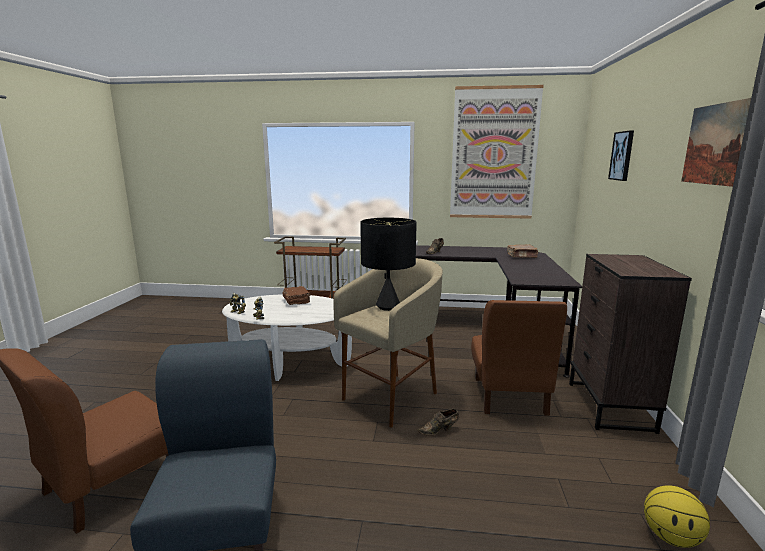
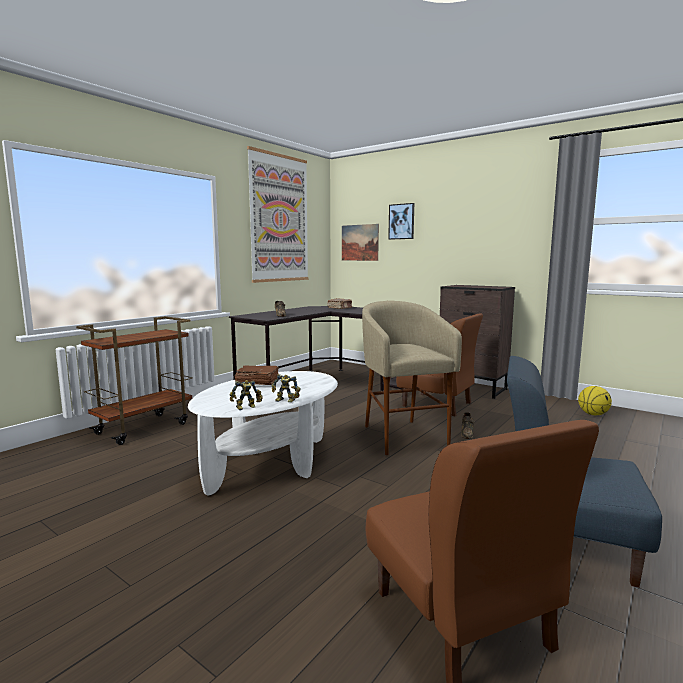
camera: 60 degrees left, 5 degrees down
black table lamp [360,218,417,311] -> none
picture [681,98,751,187] -> picture moved to [342,224,379,261]

